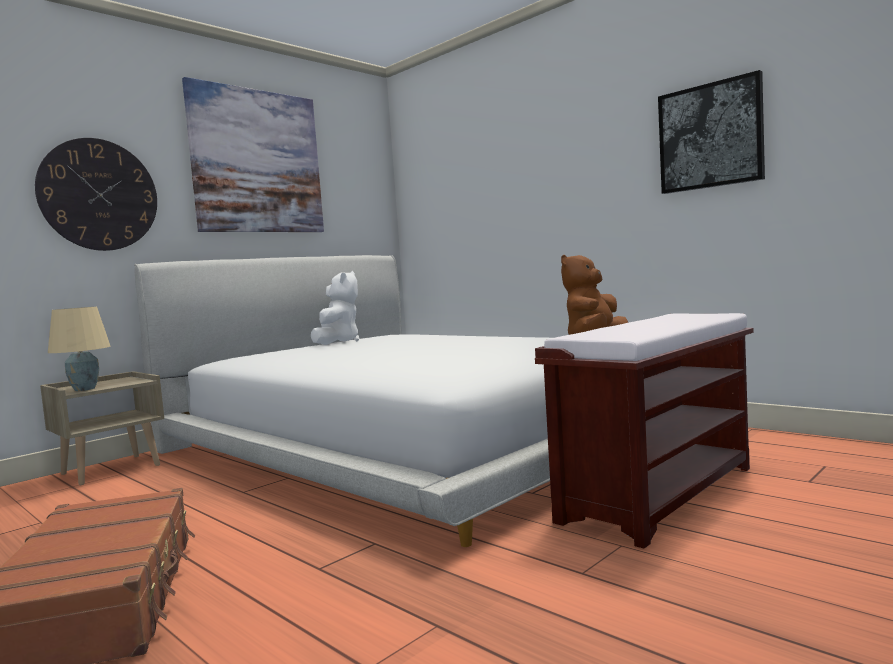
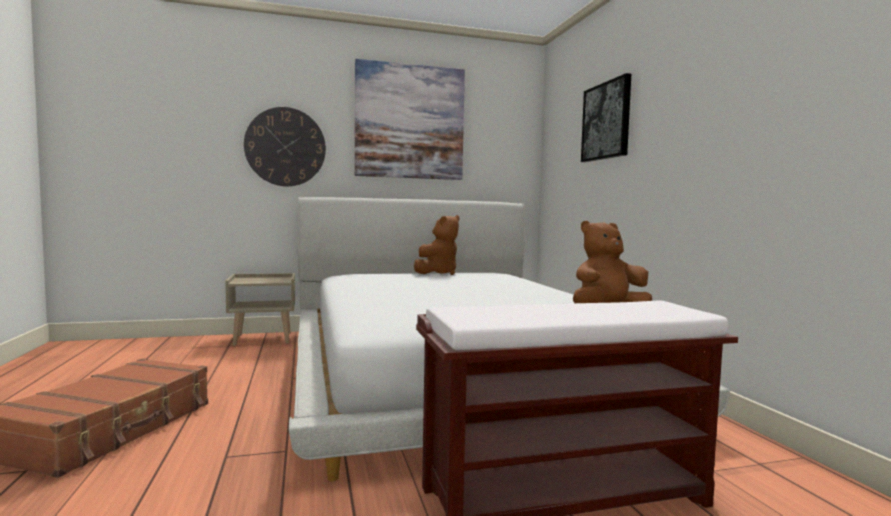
camera: 30 degrees right, 0 degrees up
beige table lamp [48,307,111,391] -> none
white plush toy [311,271,359,345] -> brown plush toy [414,215,459,275]
picture [658,70,765,194] -> picture moved to [581,73,631,162]

